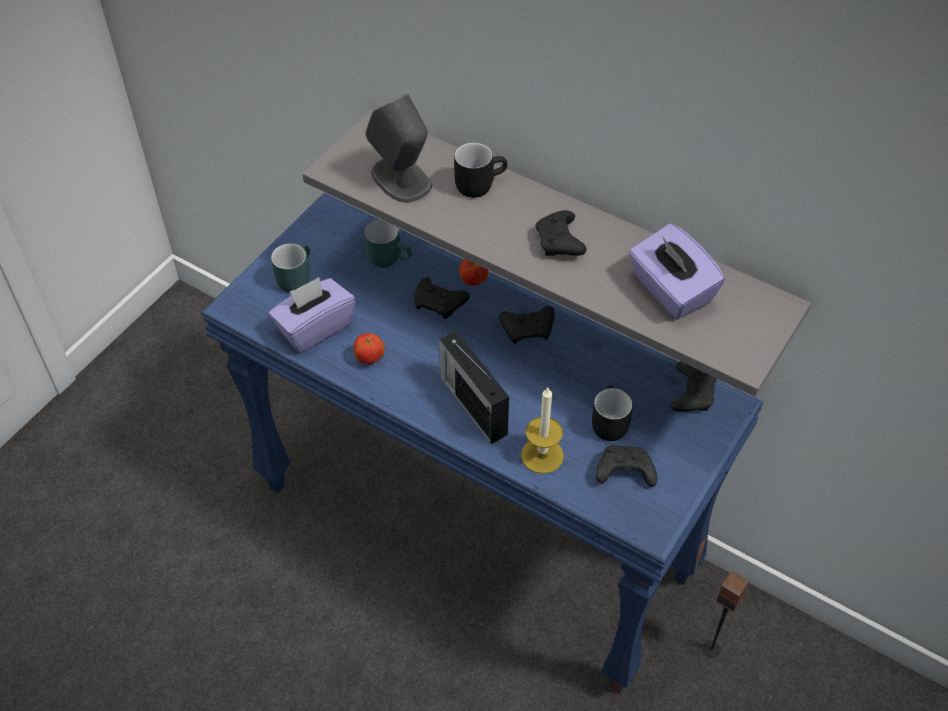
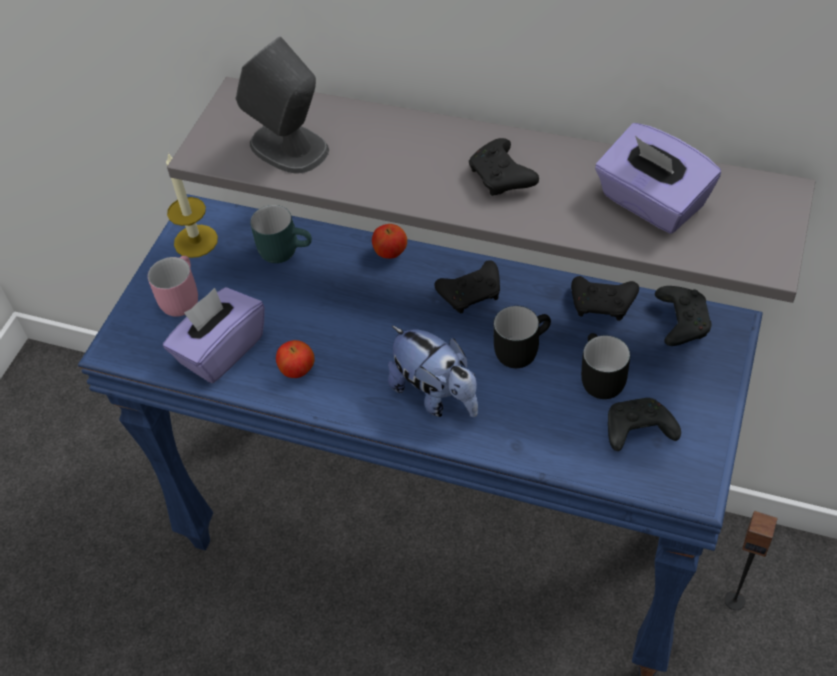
camera: 10 degrees left, 0 degrees up
turquoise mug [271,243,310,293] -> pink mug [148,256,198,317]
black game controller [414,278,470,319] -> black game controller moved to [571,276,639,321]
radio [439,331,509,444] -> plush toy [388,325,478,417]
black mug [454,142,507,198] -> black mug moved to [493,306,551,368]
candle [521,388,564,474] -> candle moved to [166,153,218,258]

